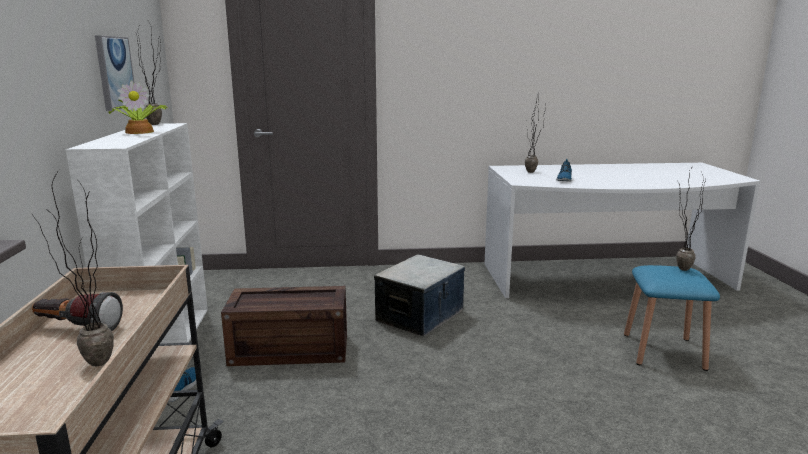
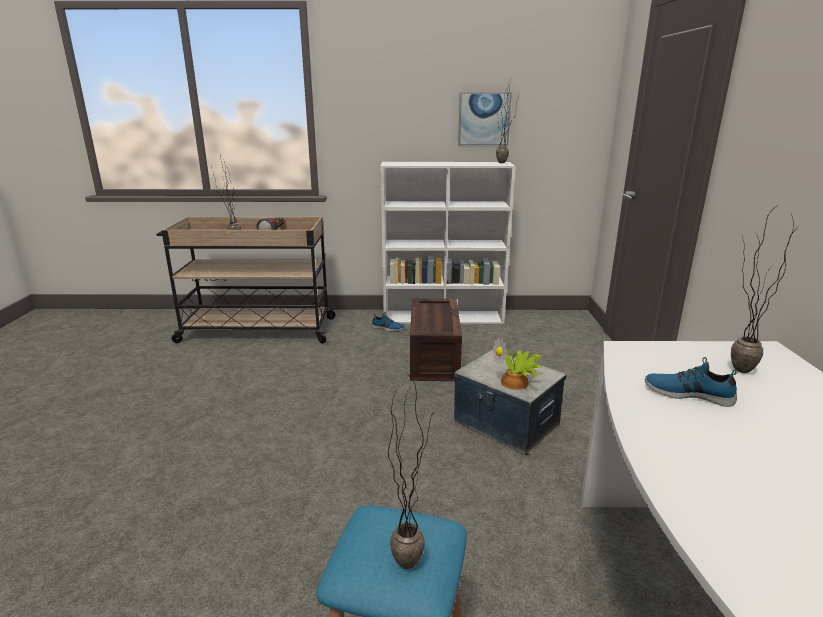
camera: 95 degrees right, 5 degrees up
potted plant [109,81,168,134] -> potted plant moved to [493,338,542,390]

